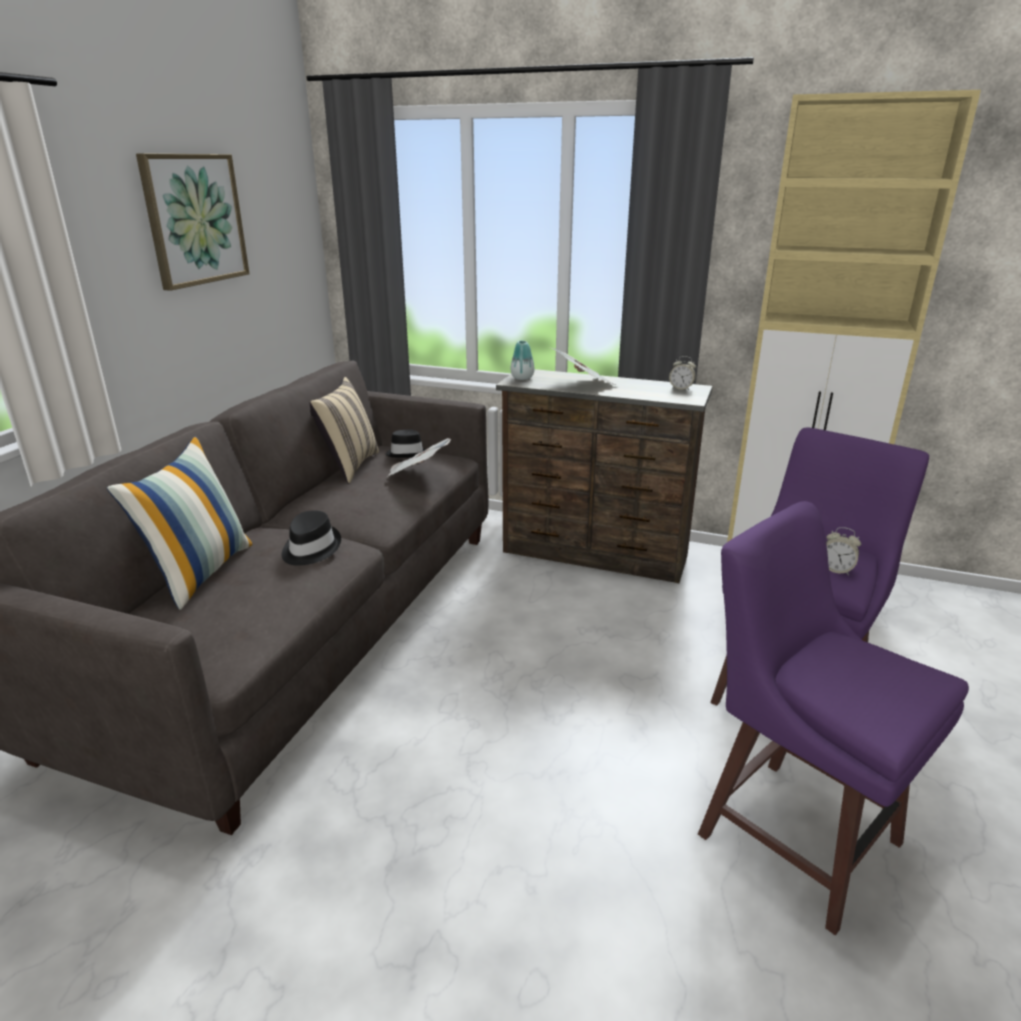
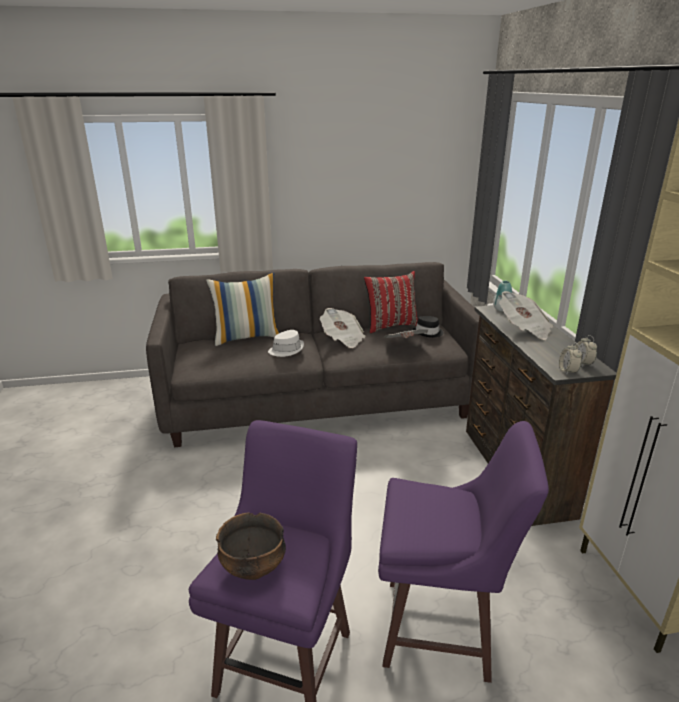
camera: 60 degrees right, 0 degrees up
picture [136,154,250,291] -> none
black hat [282,510,341,566] -> white hat [268,330,304,357]
beige pillow [309,377,379,483] -> red pillow [364,271,418,333]
alarm clock [826,527,861,576] -> alarm clock moved to [559,343,582,375]
none -> bowl [216,512,286,580]
none -> newspaper [320,308,366,348]

